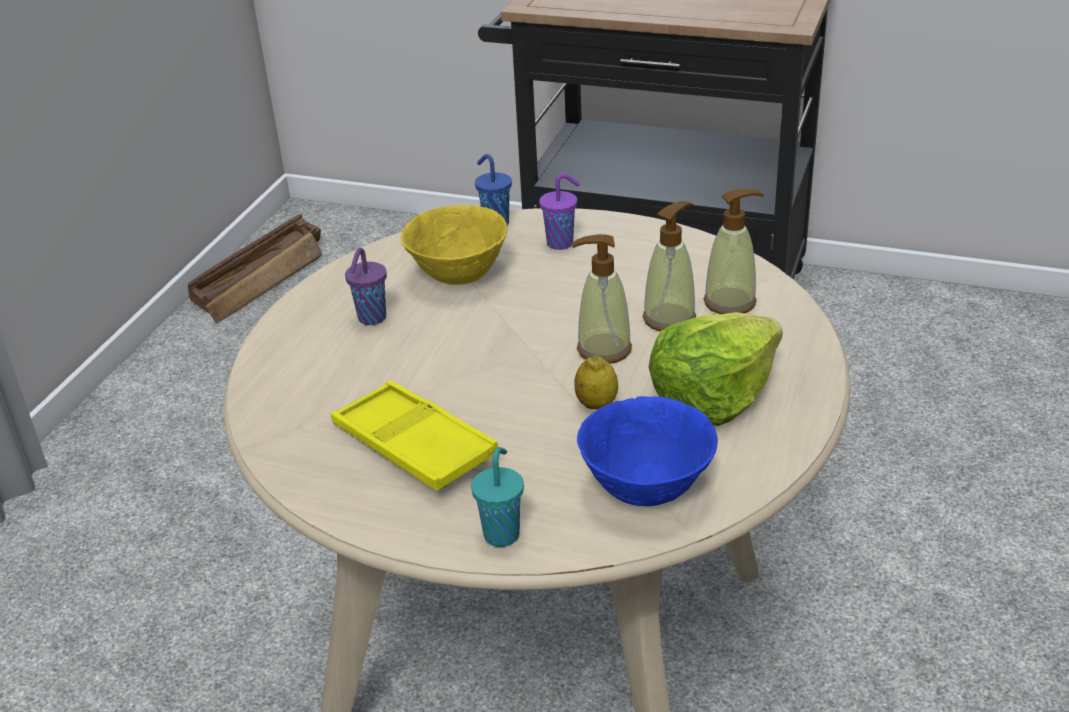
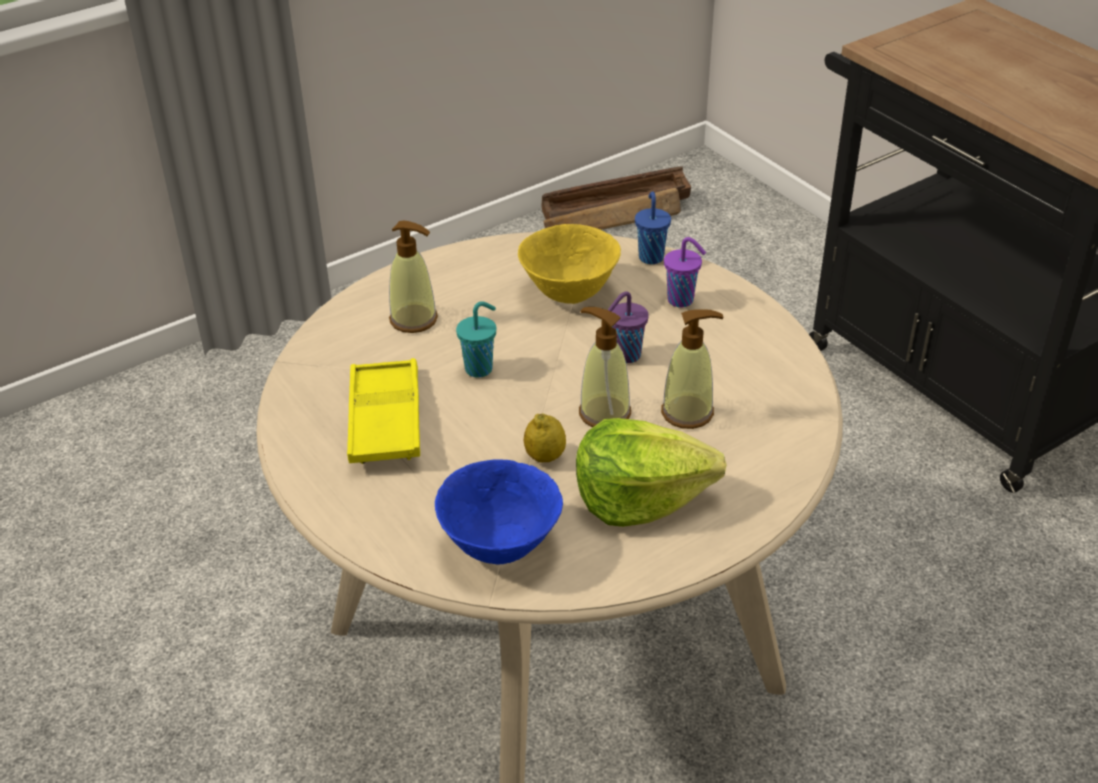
camera: 35 degrees right, 5 degrees up
purple cup [345,248,387,325] -> purple cup moved to [608,291,649,363]
turquoise cup [471,447,524,547] -> turquoise cup moved to [456,301,496,378]
soap dispenser [703,189,764,314] -> soap dispenser moved to [389,221,438,333]

